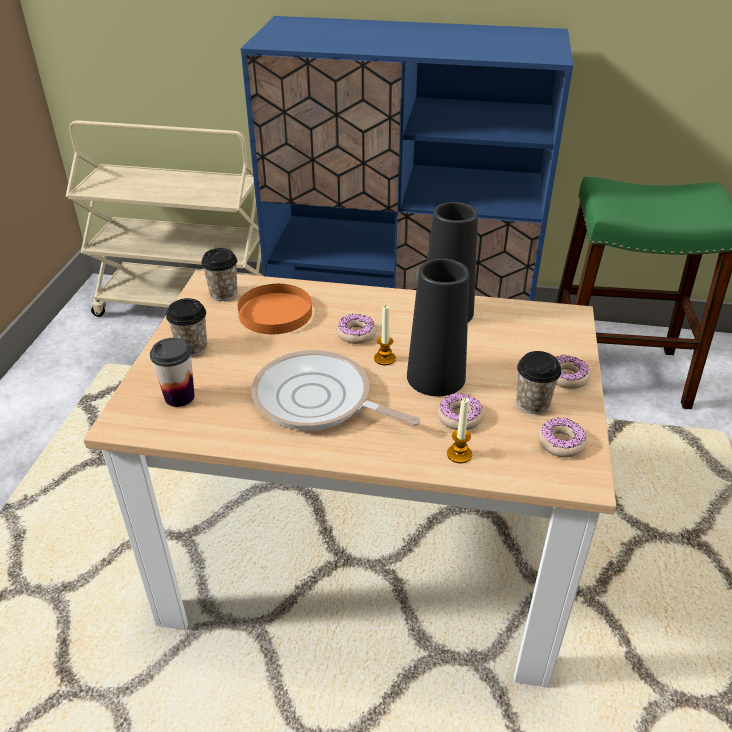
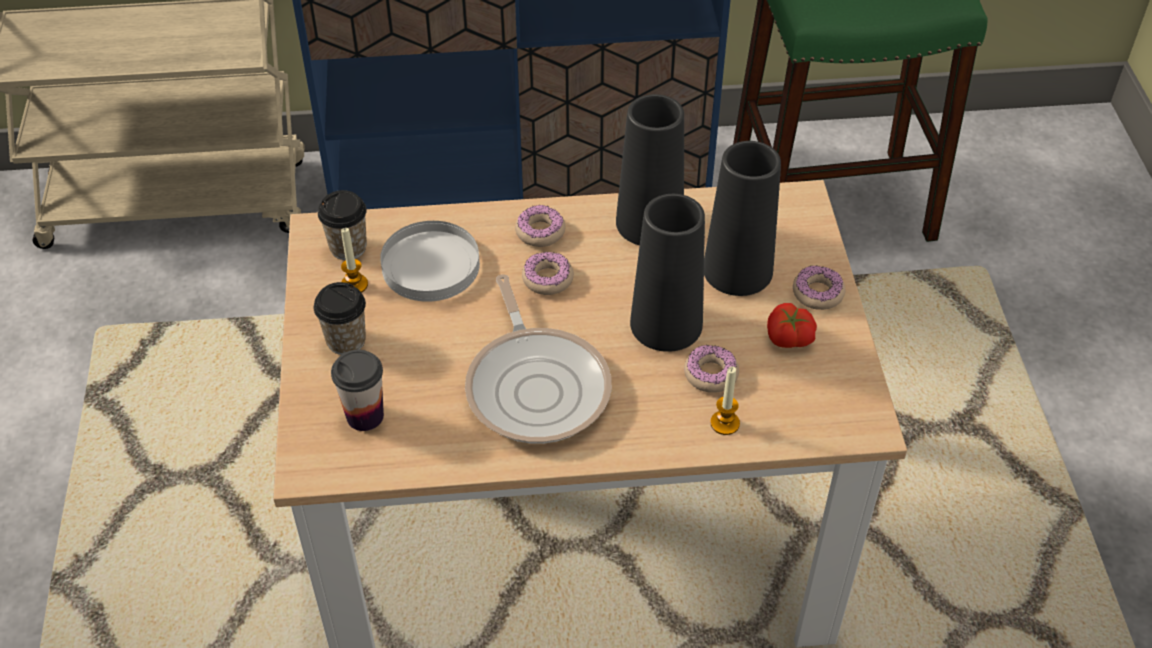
camera: 15 degrees left, 10 degrees up
orange plate [238,284,312,334] -> white plate [380,221,480,302]
frying pan [251,350,421,430] -> frying pan turned 120 degrees counterclockwise [465,274,612,444]
candle [374,306,396,365] -> candle moved to [341,228,368,293]
cup [516,351,561,414] -> tomato [767,303,817,348]
donut [538,417,587,457] -> donut moved to [515,205,566,247]
none -> black vase [704,141,781,296]

